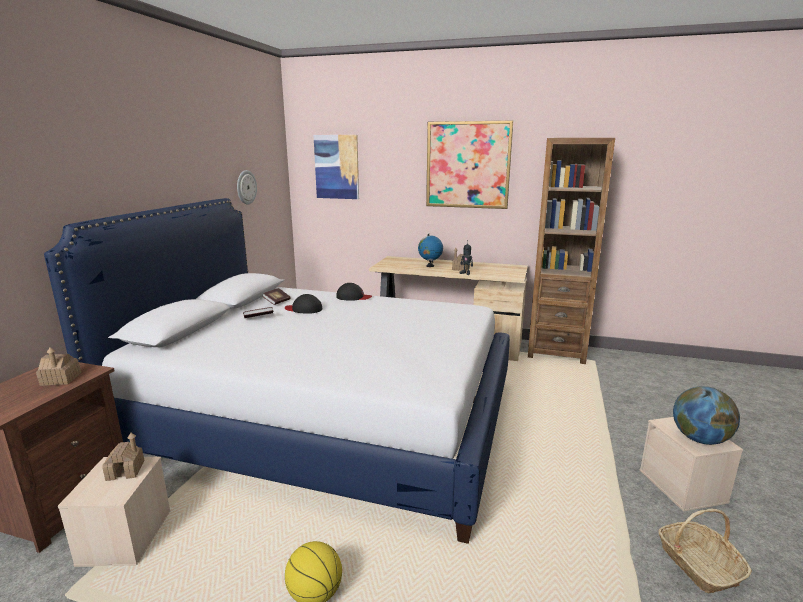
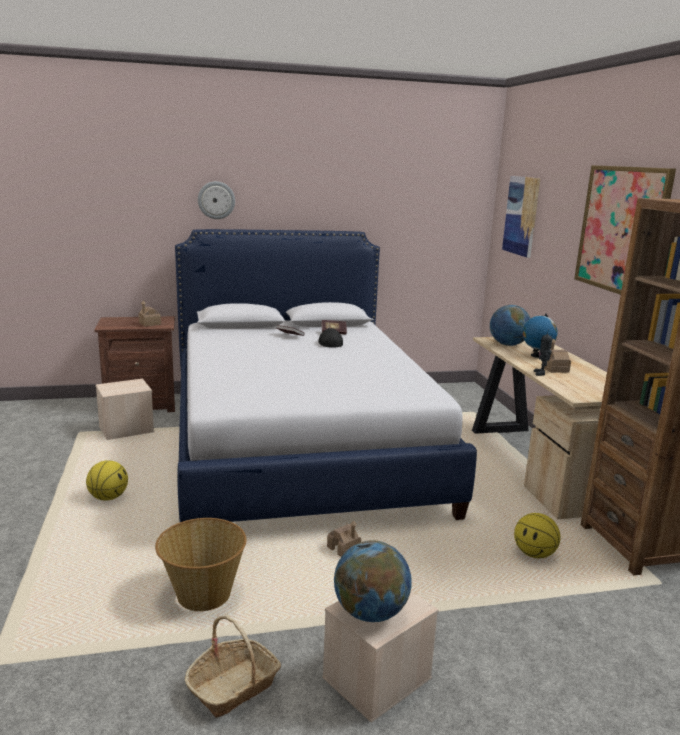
camera: 60 degrees right, 0 degrees up
toy house [102,433,145,481] -> toy house moved to [327,520,361,557]
wall clock [237,170,257,205] -> wall clock moved to [198,181,235,219]
black cap [336,283,372,301] -> none
none -> basket [155,518,247,611]
none -> globe [490,305,530,346]
none -> basketball [514,513,561,558]

